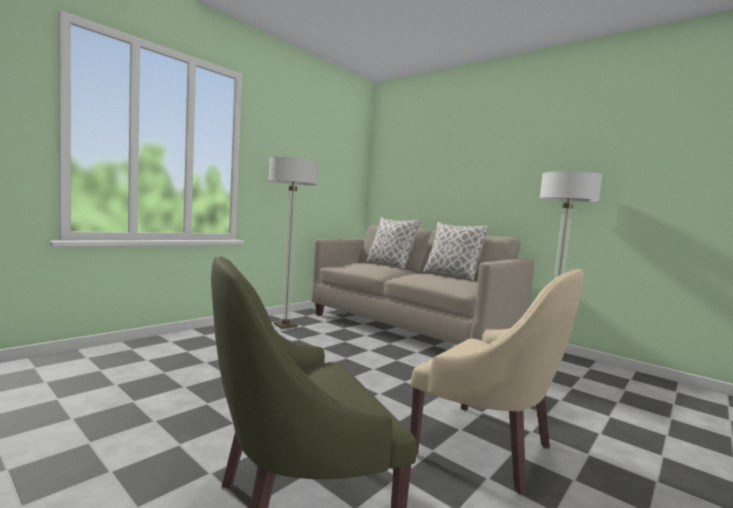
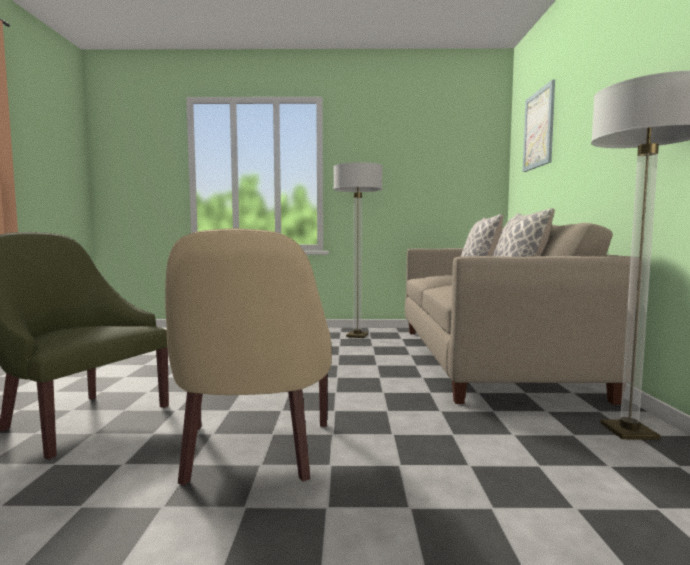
camera: 50 degrees right, 0 degrees up
none -> picture [523,80,555,172]

